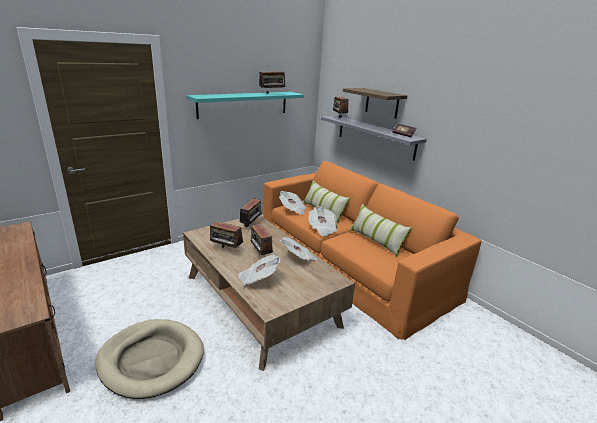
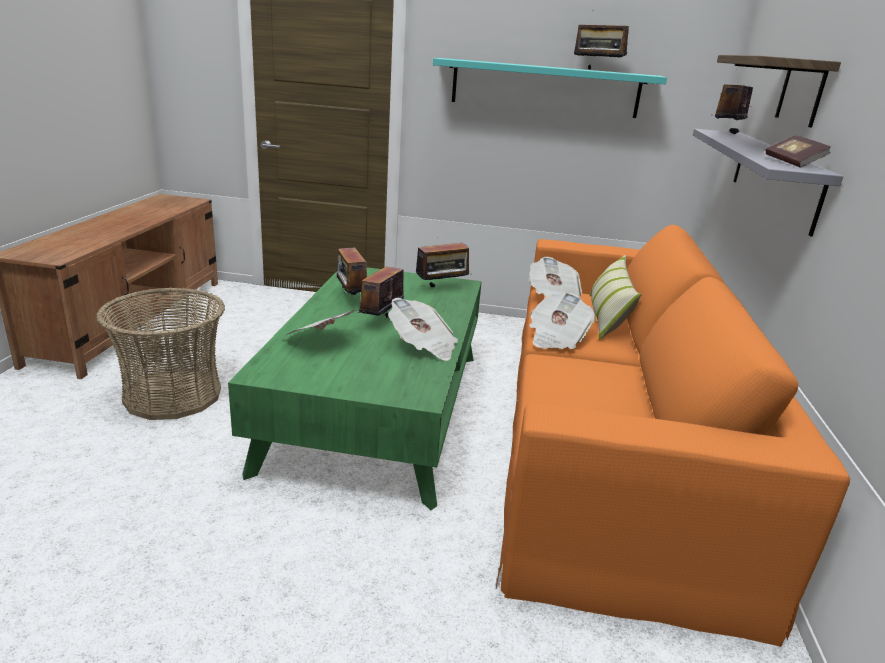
camera: 45 degrees right, 0 degrees up
beige dog bed [96,319,204,399] -> basket [96,288,225,420]
brown coffee table [183,215,355,371] -> green coffee table [228,267,482,510]
pillow [349,204,412,257] -> none

